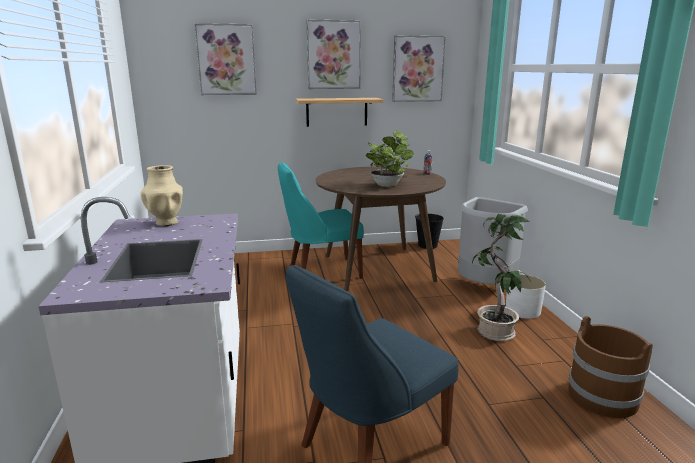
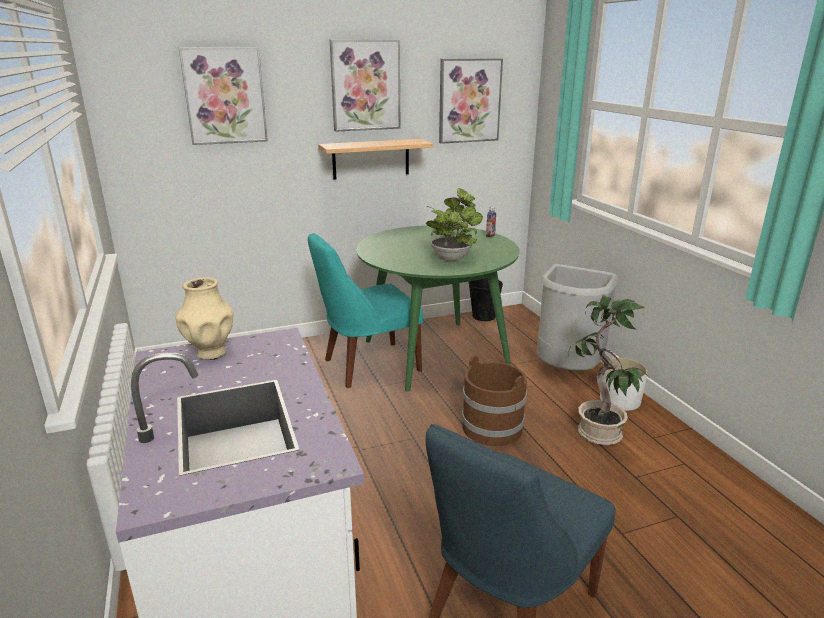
camera: 10 degrees left, 5 degrees up
brown dining table [315,167,446,291] -> green dining table [356,225,520,392]
brown bucket [568,316,653,418] -> brown bucket moved to [462,355,527,446]

